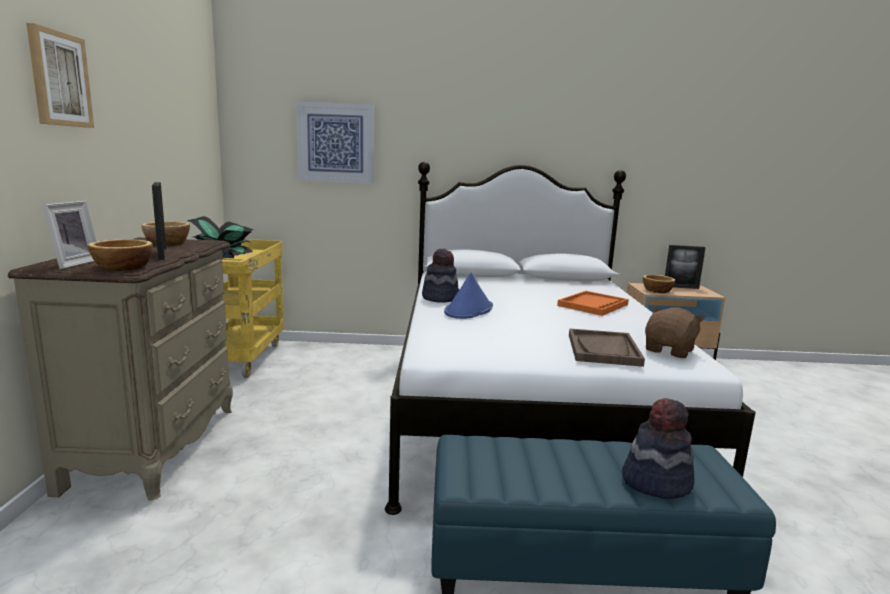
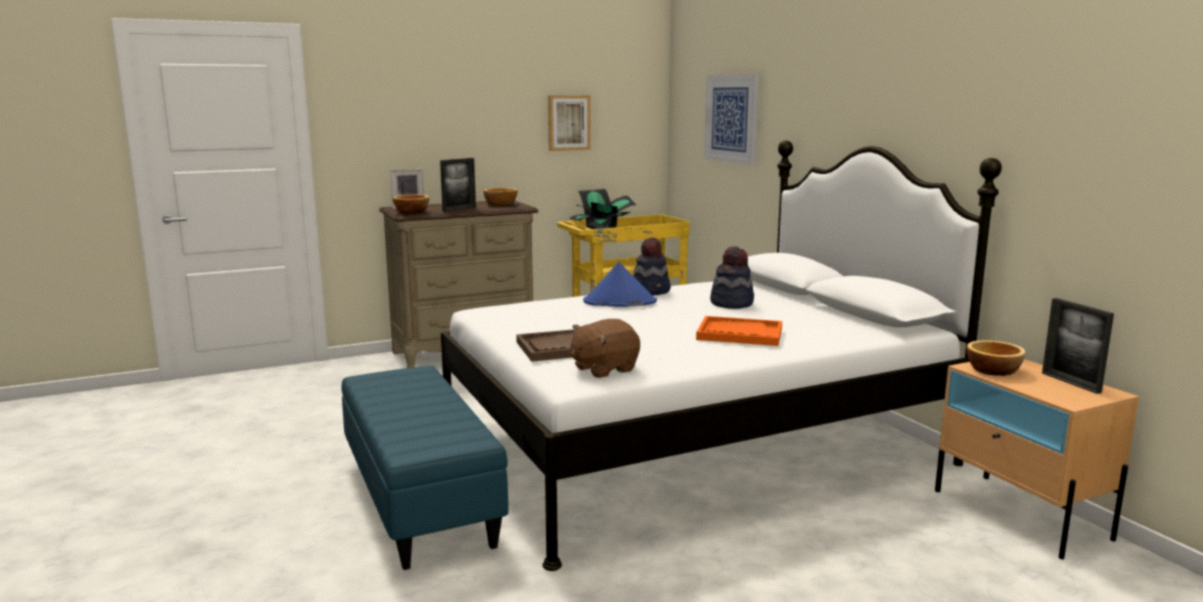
camera: 65 degrees right, 0 degrees up
picture [26,23,94,128] -> picture moved to [548,95,591,151]
hat [622,398,694,499] -> hat moved to [710,246,754,309]
brown plush toy [645,308,705,358] -> brown plush toy turned 135 degrees clockwise [570,319,640,378]

